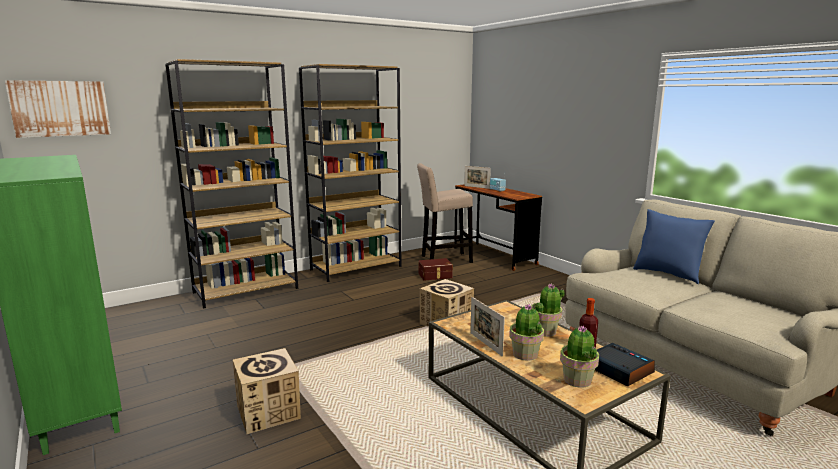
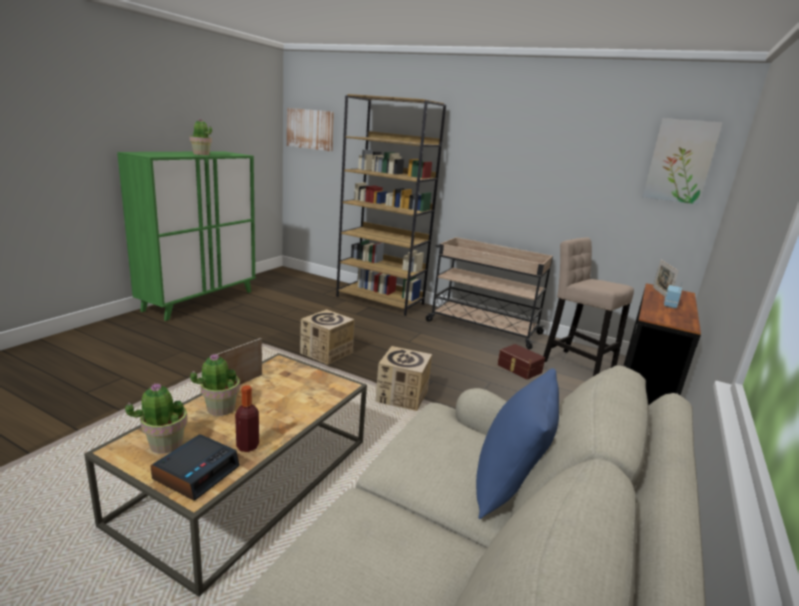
camera: 60 degrees right, 5 degrees up
cardboard box [233,348,301,434] -> cardboard box moved to [300,309,355,365]
brown bookcase [299,64,402,282] -> beige cart [426,237,553,349]
potted plant [531,283,565,337] -> potted plant moved to [189,119,212,155]
none -> picture [642,118,723,204]

